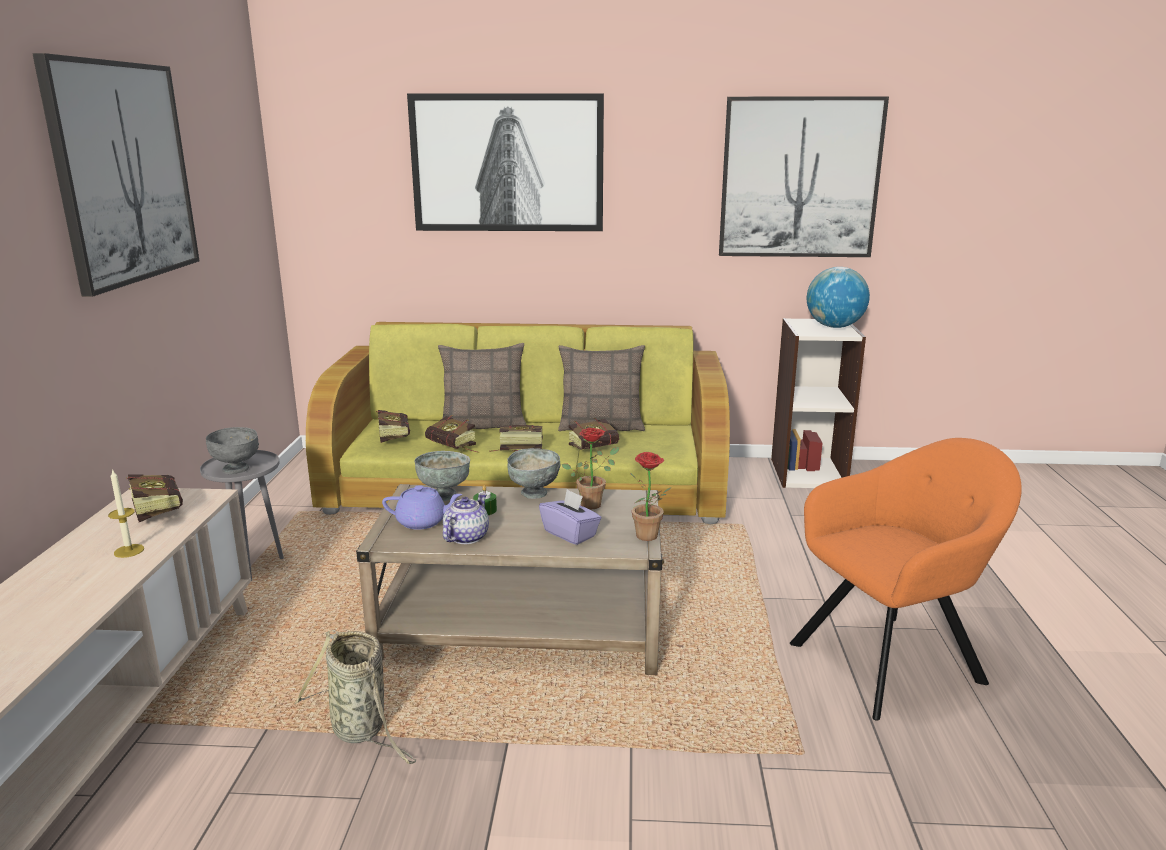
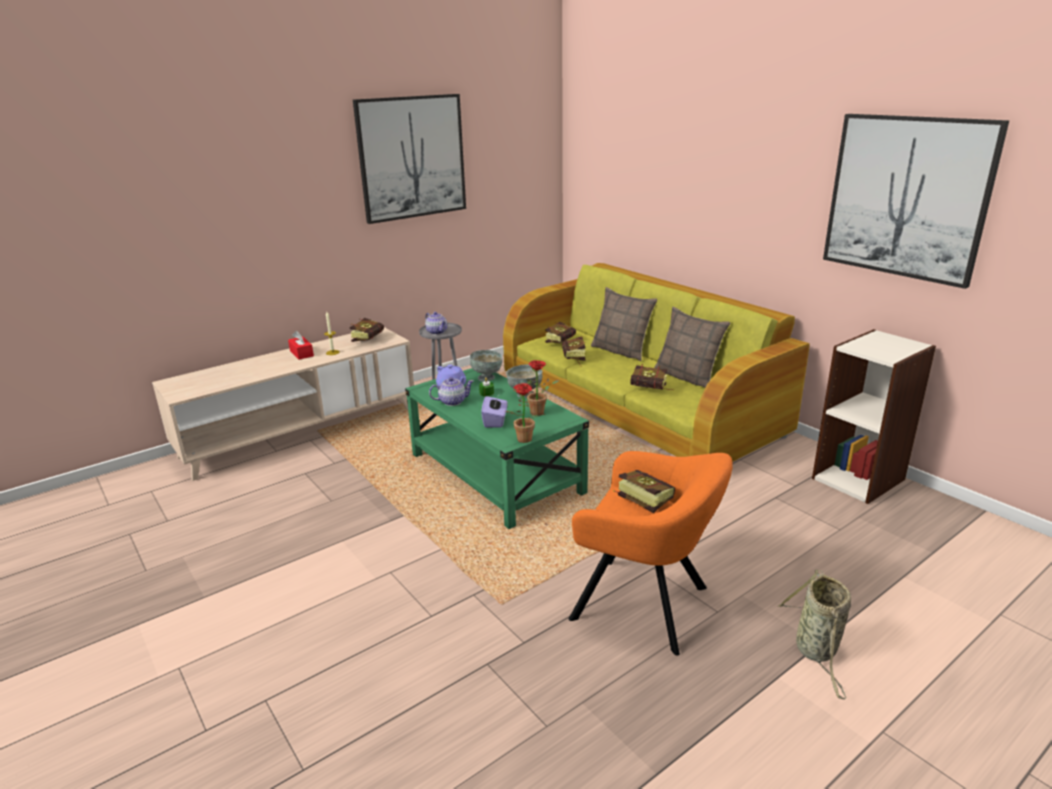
camera: 50 degrees right, 5 degrees up
grey bowl [206,427,259,474] -> teapot [425,312,447,335]
basket [294,630,416,764] -> basket moved to [777,570,851,699]
beige coffee table [356,484,664,675] -> green coffee table [405,368,589,529]
picture [407,93,604,231] -> none
book [489,425,543,452] -> book moved to [613,470,675,513]
globe [807,267,870,328] -> none
none -> red tissue box [288,331,314,360]

